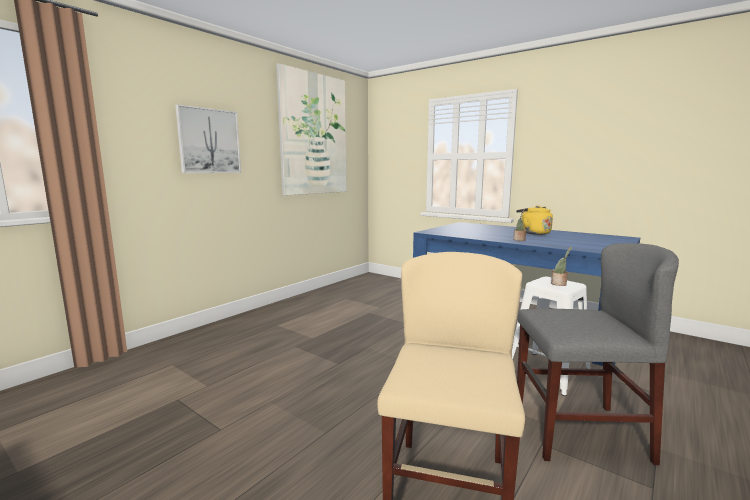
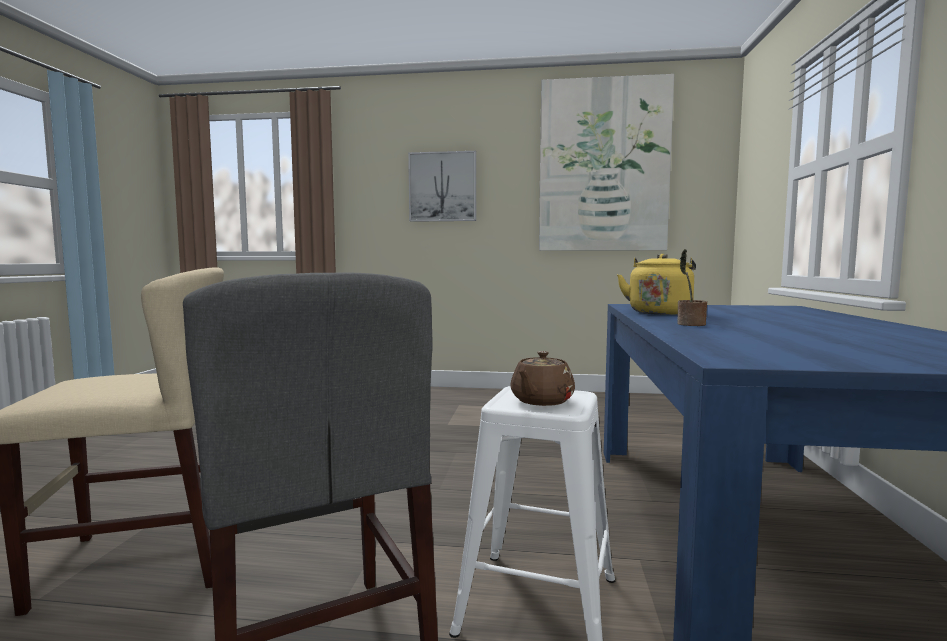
camera: 60 degrees right, 5 degrees down
yellow kettle [516,205,553,235] -> yellow kettle moved to [617,254,696,315]
potted plant [551,246,572,286] -> brown teapot [510,351,575,406]

